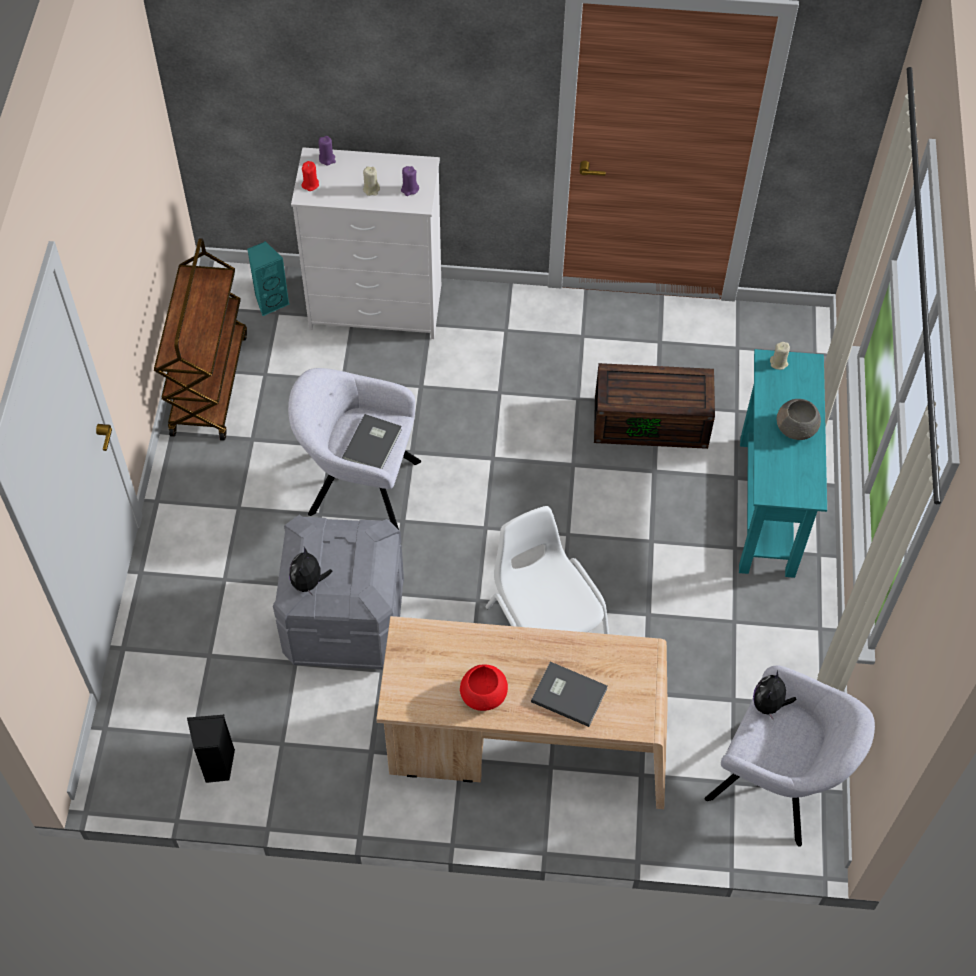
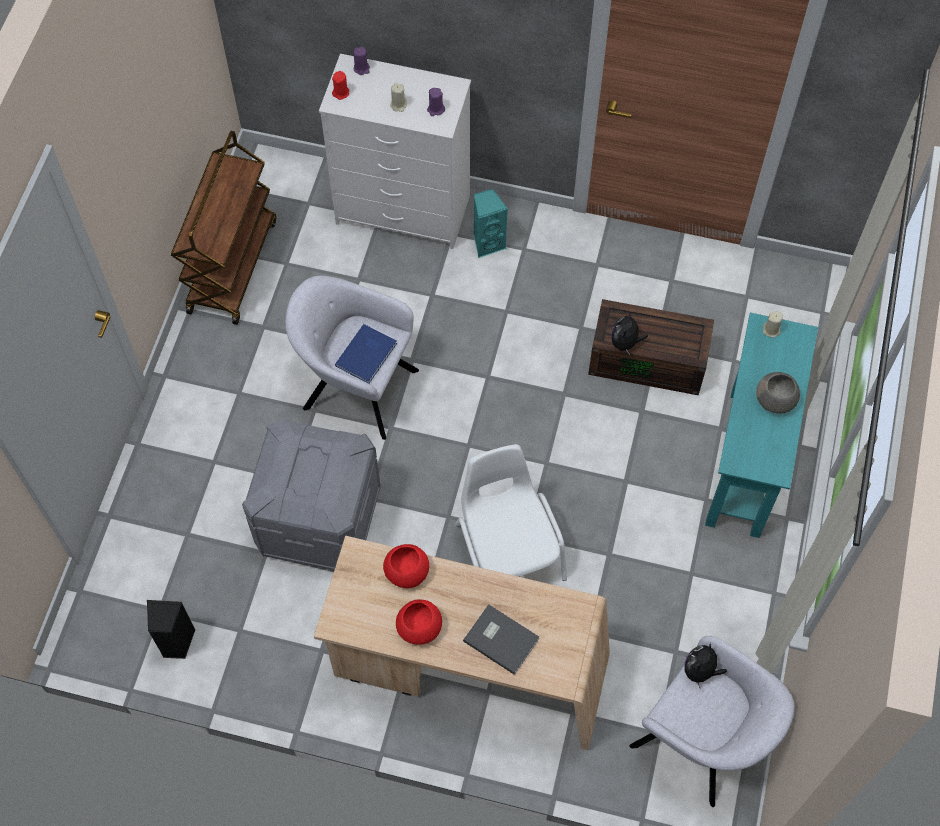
camera: 10 degrees right, 5 degrees up
turquoise speaker [247,241,289,316] -> turquoise speaker moved to [474,189,508,258]
plush toy [289,547,333,596] -> plush toy moved to [611,311,648,355]
grey book [342,414,402,469] -> blue book [335,324,397,384]
none -> red bowl [383,544,429,588]

